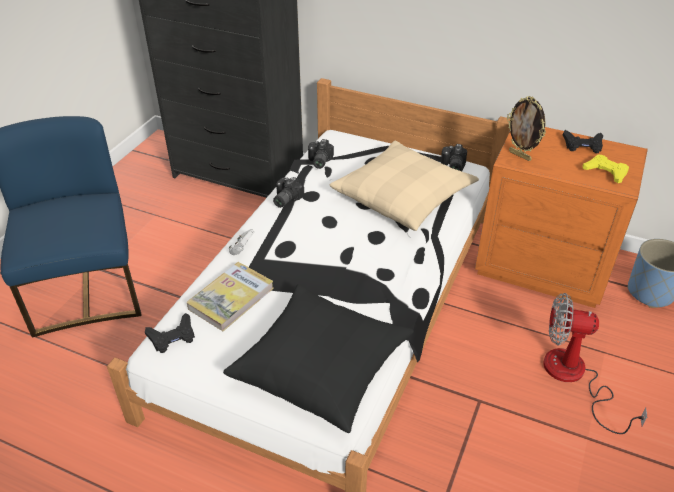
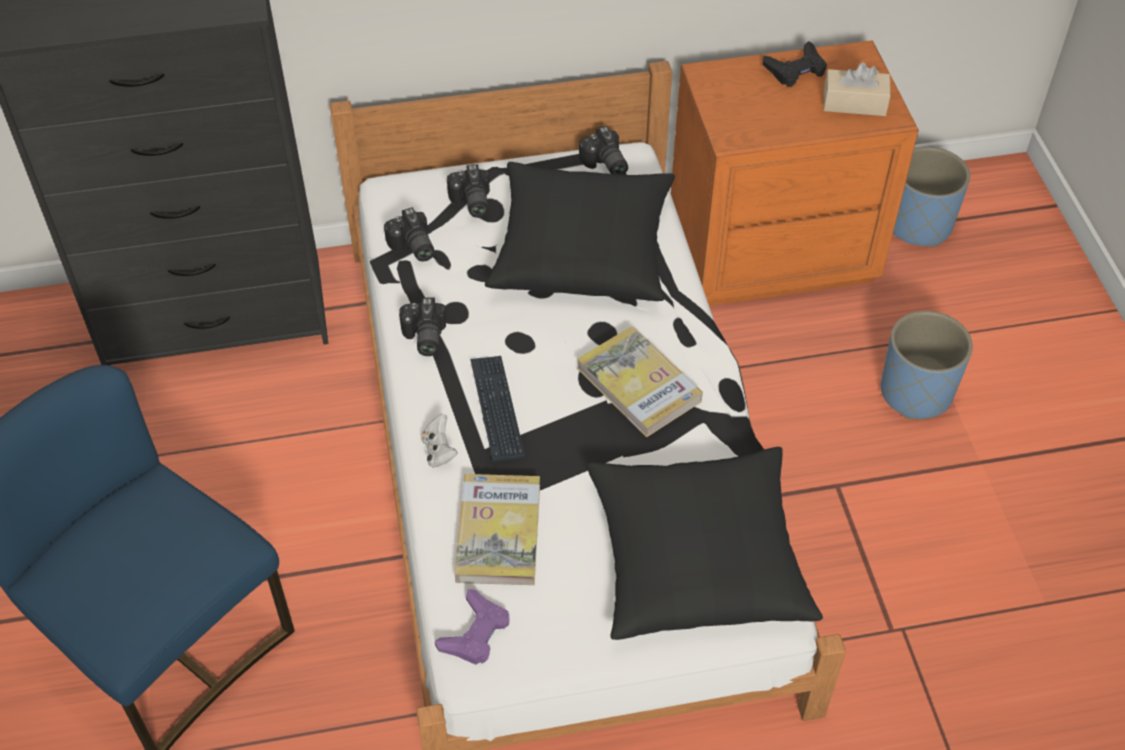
camera: 35 degrees left, 10 degrees up
black game controller [145,313,195,353] -> purple game controller [435,589,509,665]
beige pillow [330,141,479,231] -> black pillow [485,162,675,301]
picture frame [507,96,546,161] -> none
fan [543,293,647,434] -> blue planter [881,311,973,419]
yellow game controller [582,154,629,183] -> beige tissue box [824,63,891,116]
none -> camera [447,164,490,218]
none -> keyboard [470,356,525,462]
none -> book [577,326,703,437]

